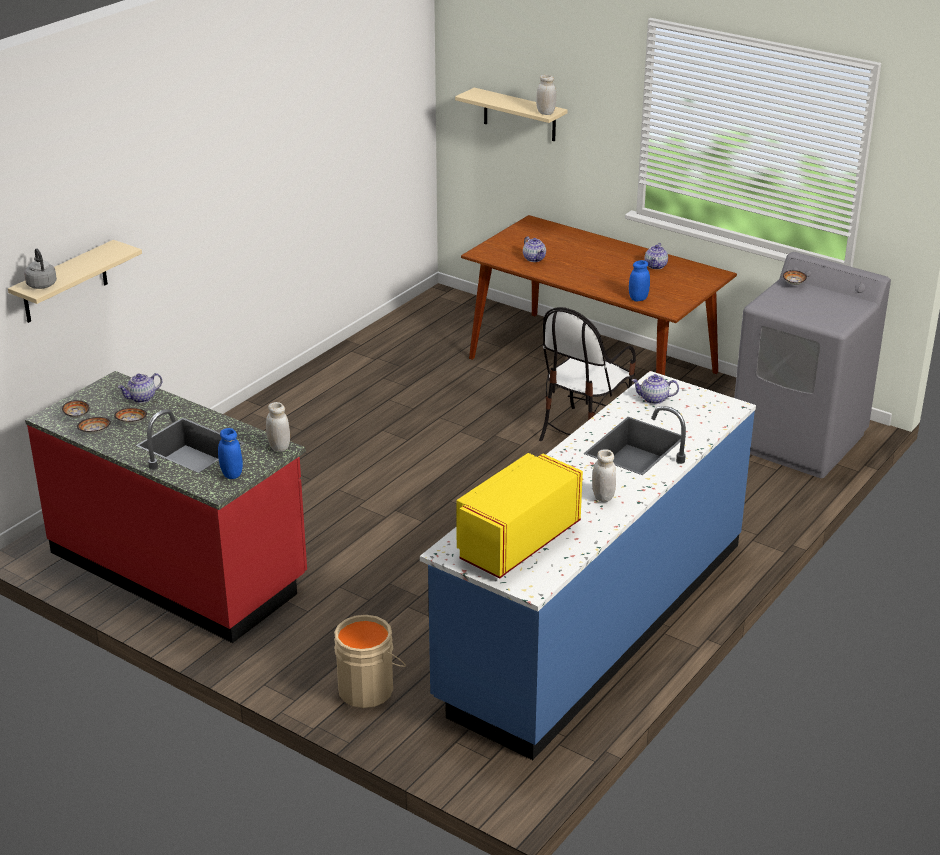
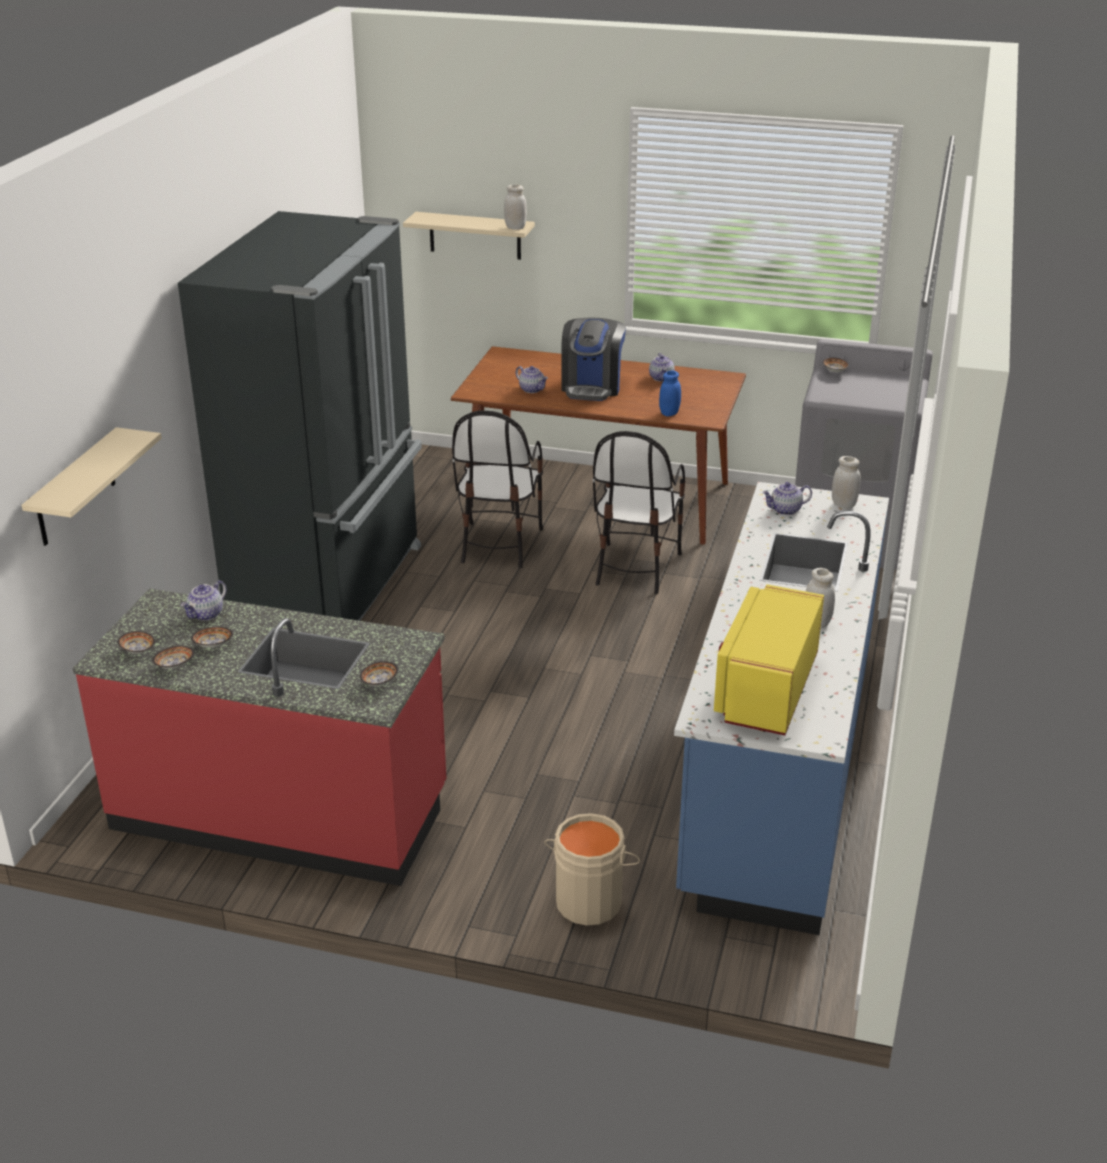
camera: 20 degrees left, 0 degrees up
grey kettle [24,248,57,289] -> none
blue jar [218,428,243,479] -> bowl [360,661,398,686]
white jar [266,402,290,452] -> white jar moved to [832,456,861,509]
none -> black fridge [178,211,422,621]
none -> chair [452,410,543,568]
none -> coffee machine [561,317,626,401]

